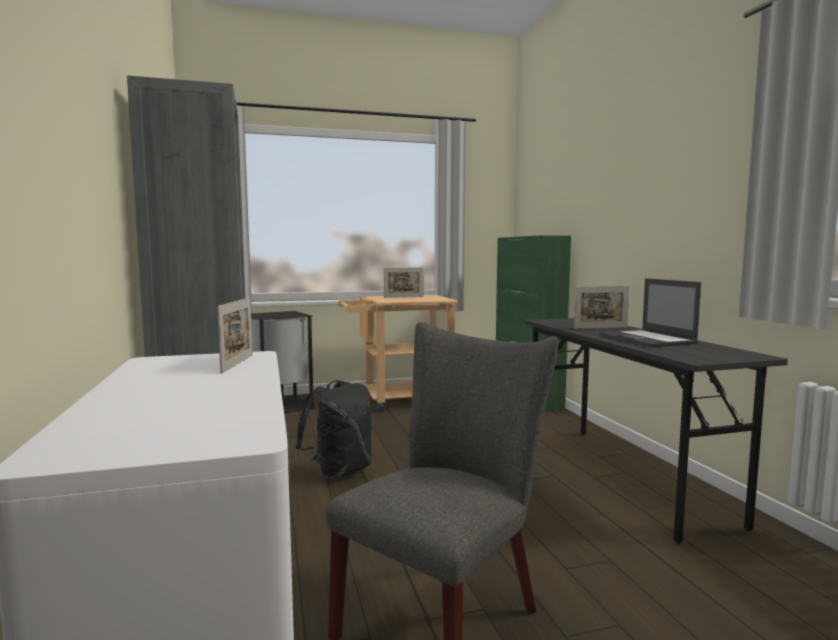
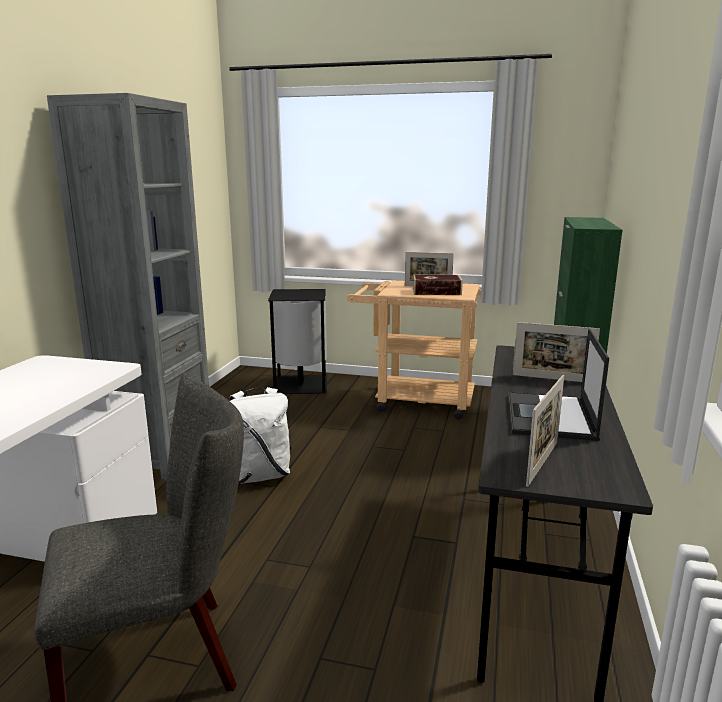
camera: 30 degrees right, 10 degrees up
picture frame [217,298,253,374] -> picture frame moved to [526,375,564,487]
black backpack [295,380,372,481] -> white backpack [230,387,292,484]
none -> book [413,274,463,295]

